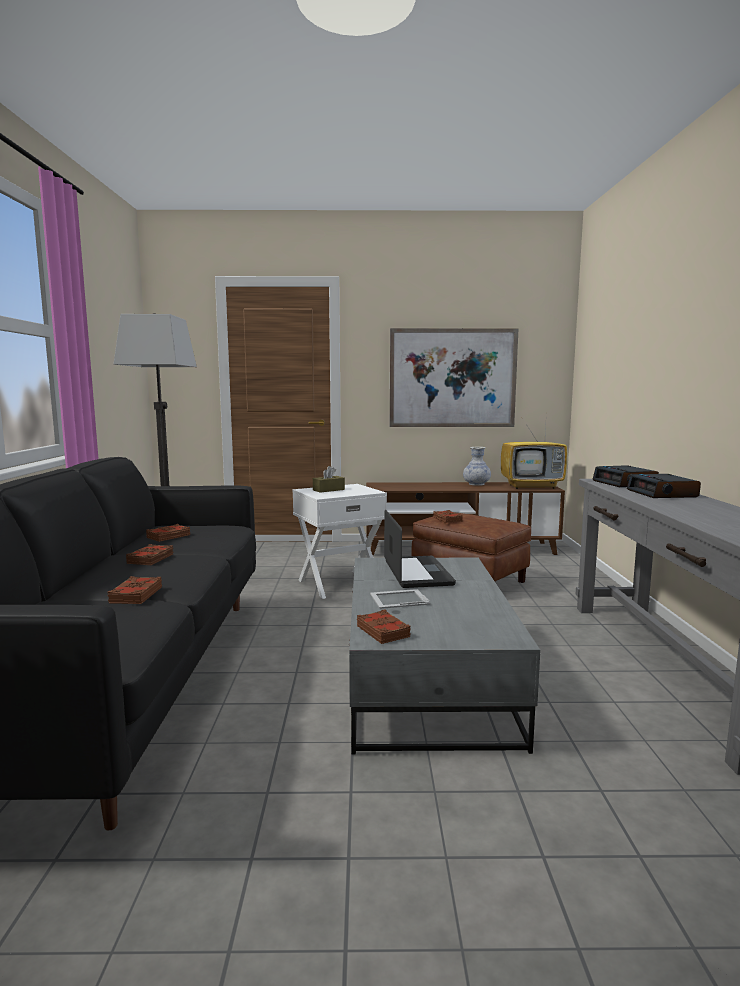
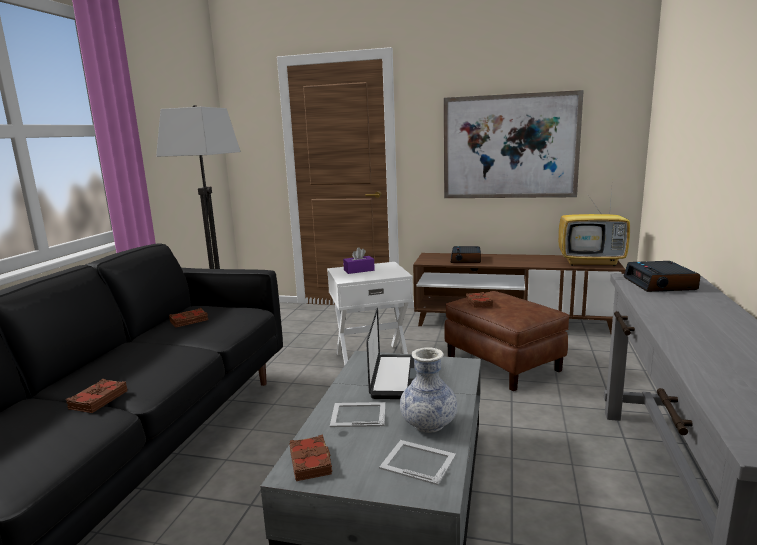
camera: 15 degrees right, 5 degrees up
brown book [126,544,174,565] -> none
brown tissue box [313,466,345,493] -> purple tissue box [343,247,375,274]
vase [463,447,491,486] -> vase moved to [400,347,457,433]
alarm clock [627,474,701,498] -> alarm clock moved to [451,246,481,263]
none -> picture frame [379,440,456,485]

